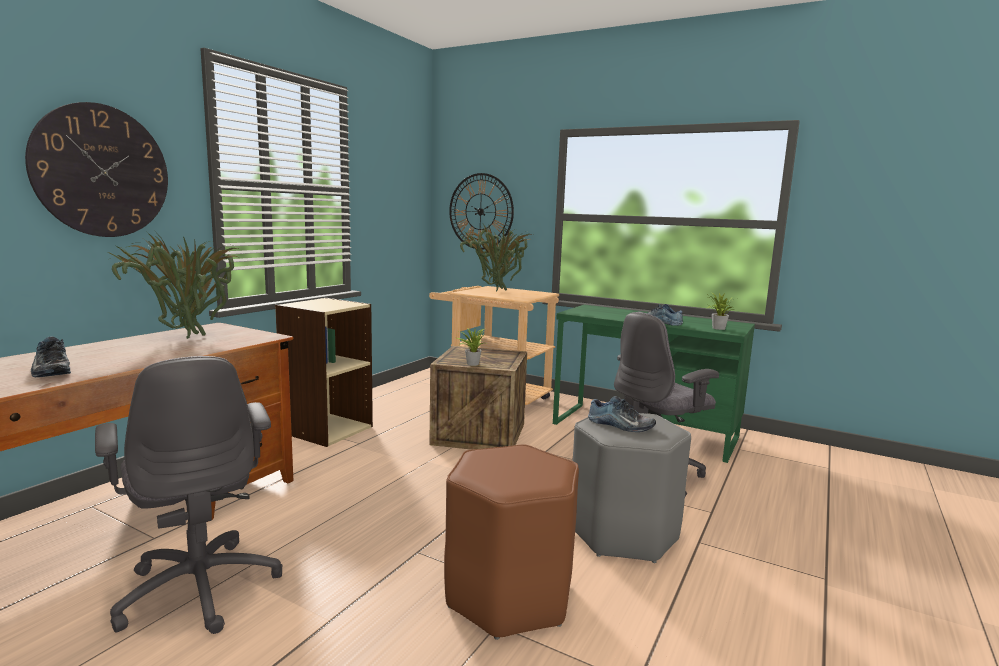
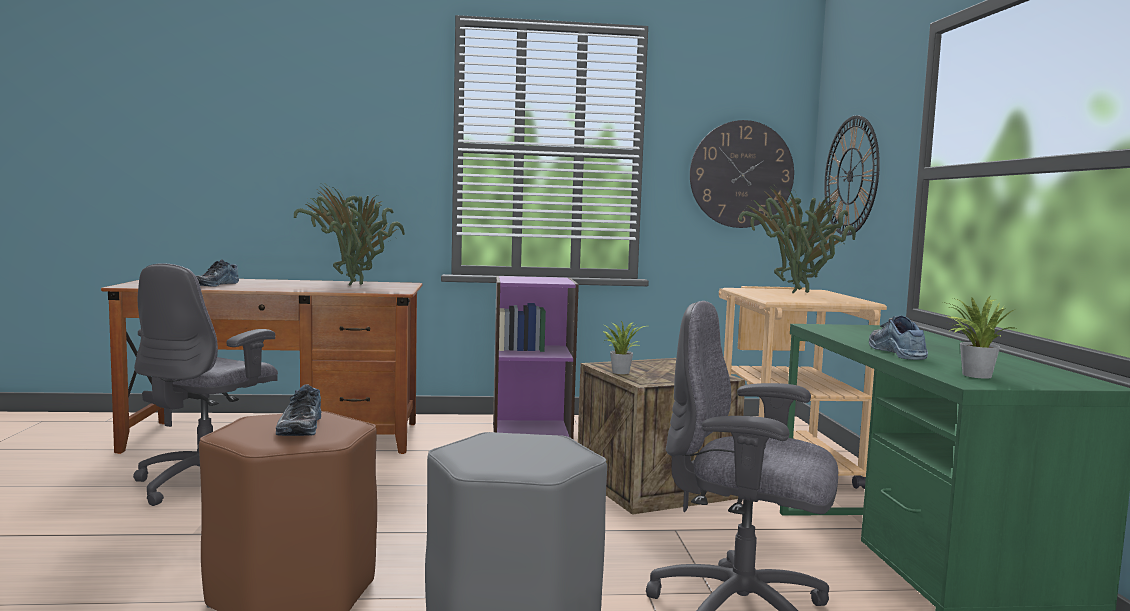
camera: 55 degrees right, 5 degrees down
wall clock [25,102,168,237] -> wall clock moved to [690,120,794,228]
beige bookcase [275,298,373,447] -> purple bookcase [493,276,579,439]
shoe [588,396,656,432] -> shoe moved to [276,385,322,436]

